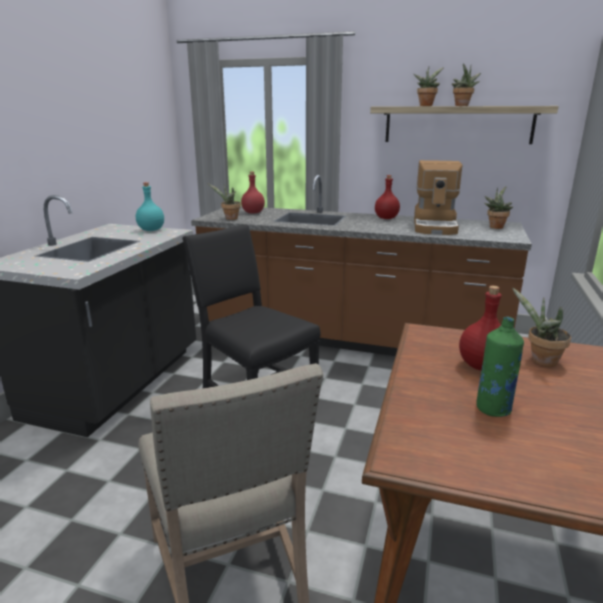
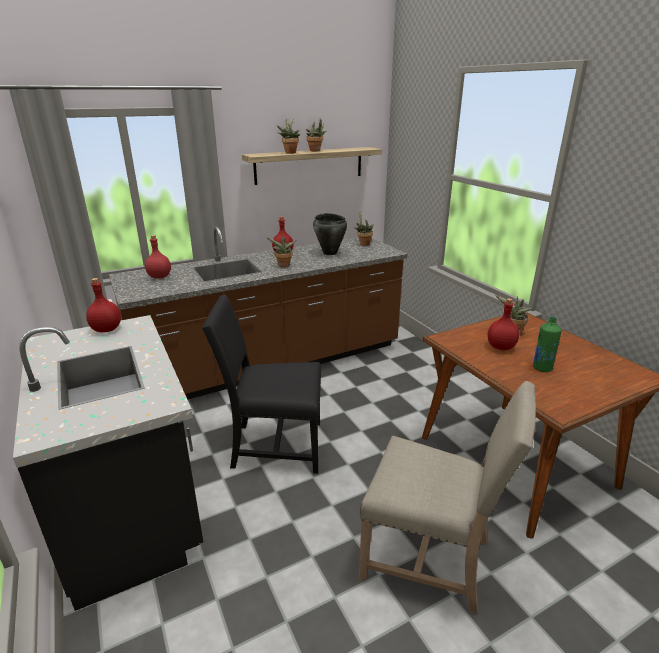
camera: 45 degrees left, 5 degrees up
turquoise bottle [136,182,164,231] -> red bottle [86,278,121,332]
potted plant [207,183,241,220] -> potted plant moved to [267,235,296,267]
coffee machine [414,160,462,235] -> black cooking pot [313,213,347,255]

